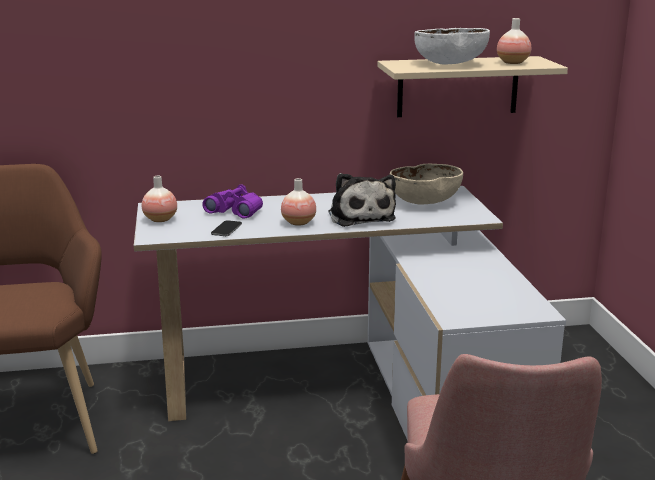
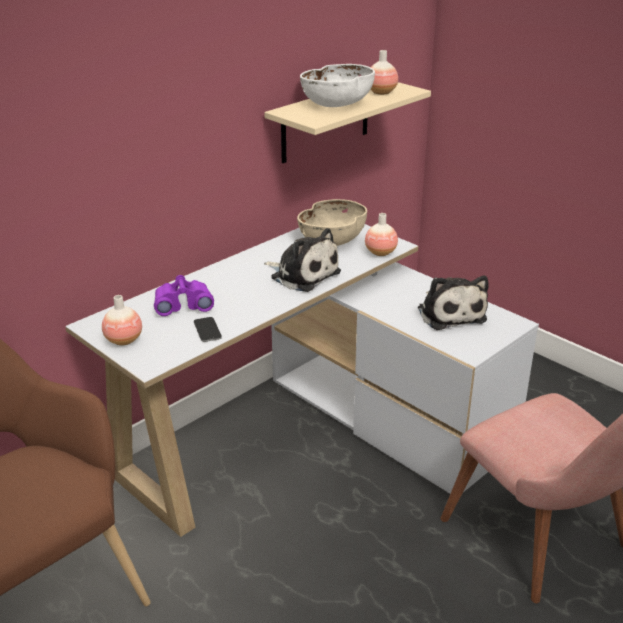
camera: 35 degrees left, 10 degrees up
vase [281,178,316,226] -> vase moved to [365,213,398,256]
none -> plush toy [418,276,489,330]

